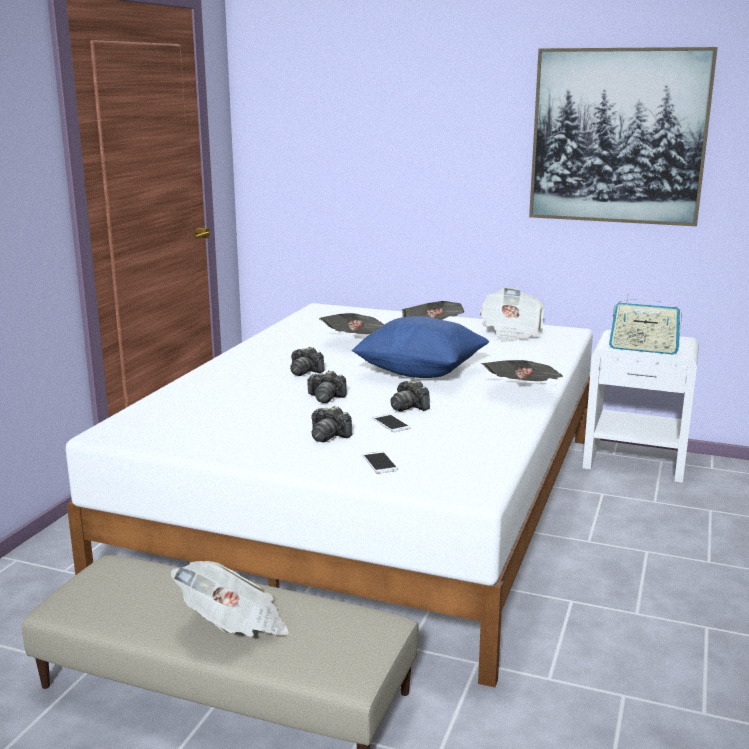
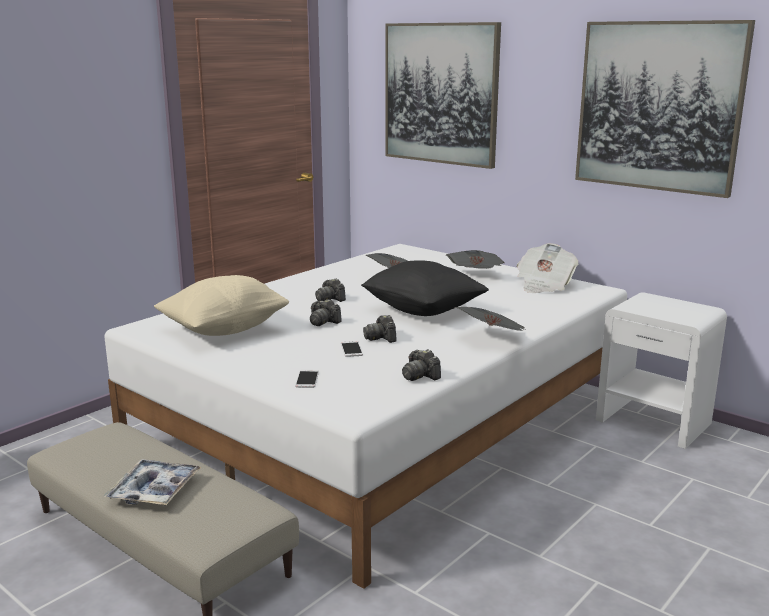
camera: 20 degrees right, 0 degrees up
newspaper [171,561,289,637] -> tray [104,459,202,505]
camera [311,406,353,442] -> camera moved to [402,349,441,381]
blue pillow [351,316,489,378] -> black pillow [361,260,489,316]
radio [609,293,682,354] -> none
none -> beige pillow [154,275,289,336]
none -> picture [385,22,501,169]

